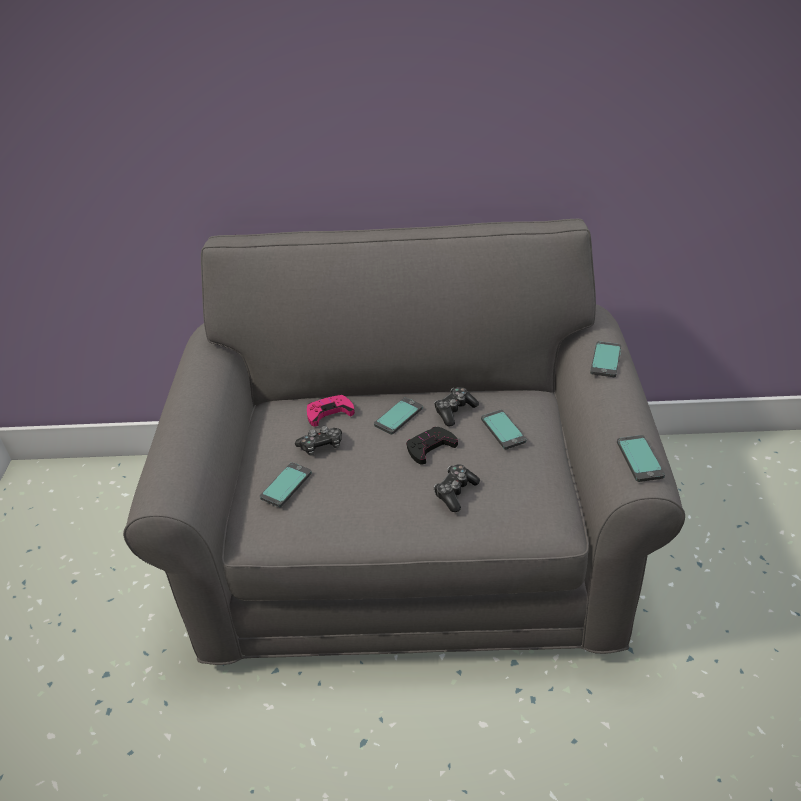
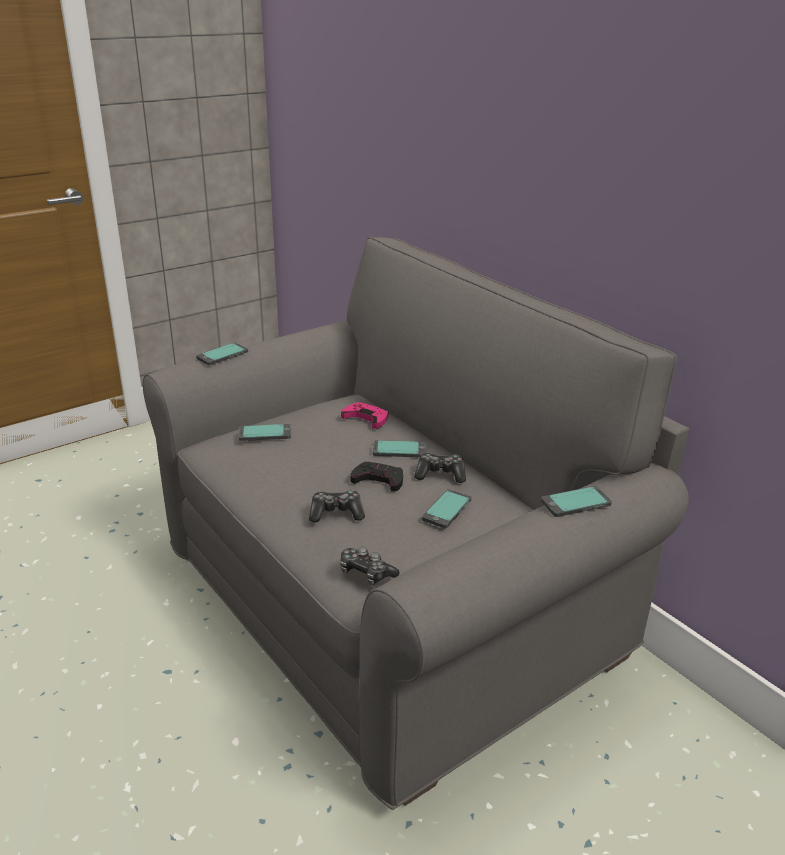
camera: 50 degrees right, 10 degrees down
game controller [295,426,342,455] -> game controller moved to [340,547,399,585]
phone [617,435,665,482] -> phone moved to [196,343,248,365]

